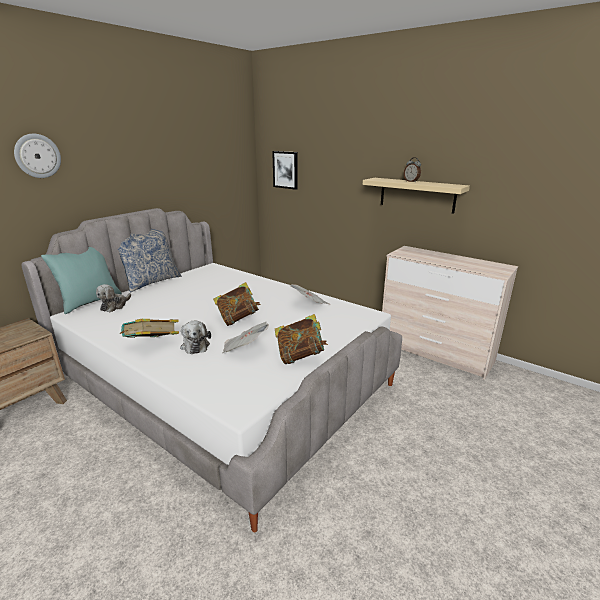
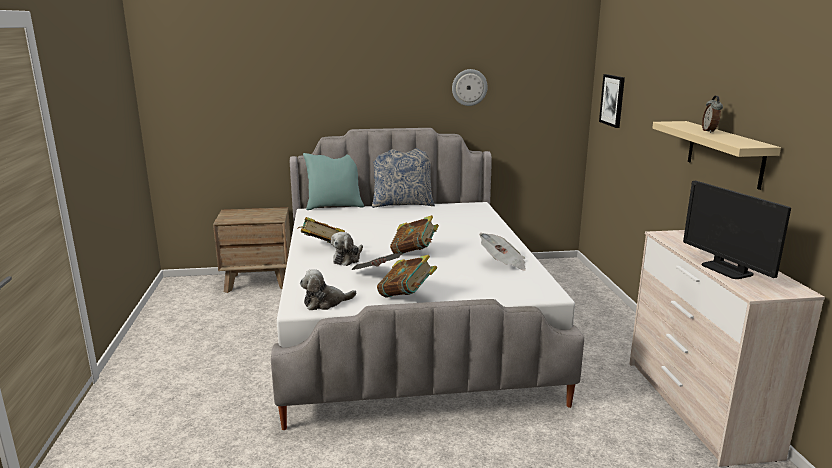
camera: 45 degrees right, 5 degrees down
wall clock [14,134,61,178] -> wall clock moved to [452,69,488,106]
plush toy [96,284,131,312] -> plush toy moved to [300,269,356,310]
none -> monitor [683,181,791,279]

